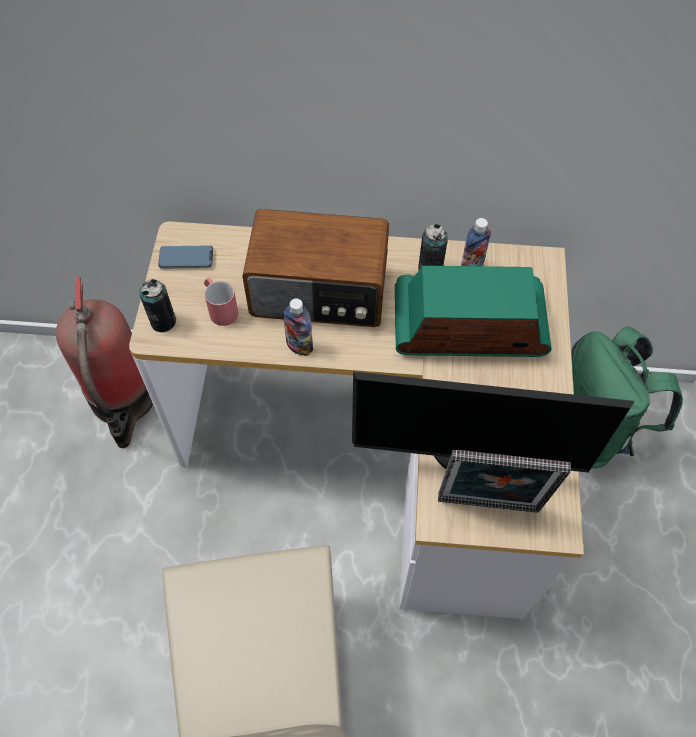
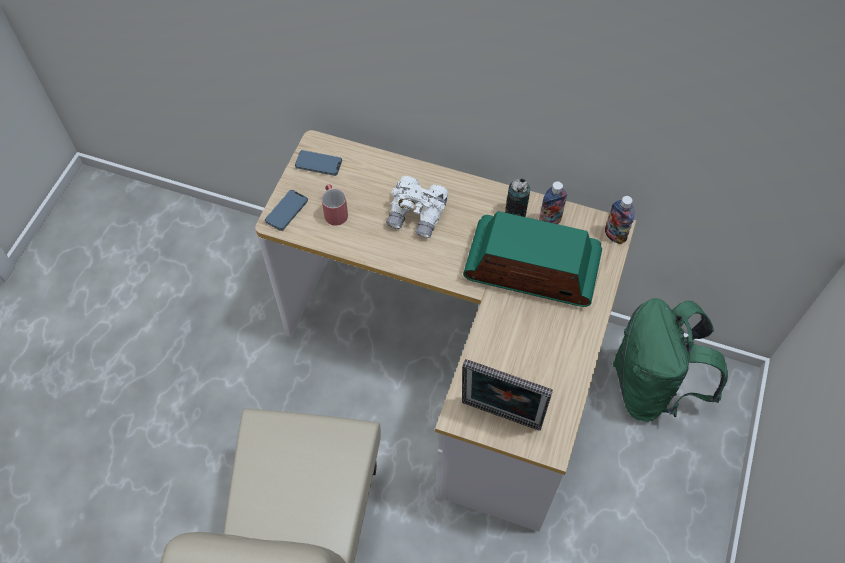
camera: 15 degrees right, 0 degrees up
fire extinguisher [56,277,153,448] -> none
can [139,279,176,332] -> phone [265,190,308,231]
radio [242,209,389,327] -> white binoculars [386,176,449,238]
bottle [283,298,313,356] -> bottle moved to [605,196,635,244]
monitor [352,371,635,472] -> none

